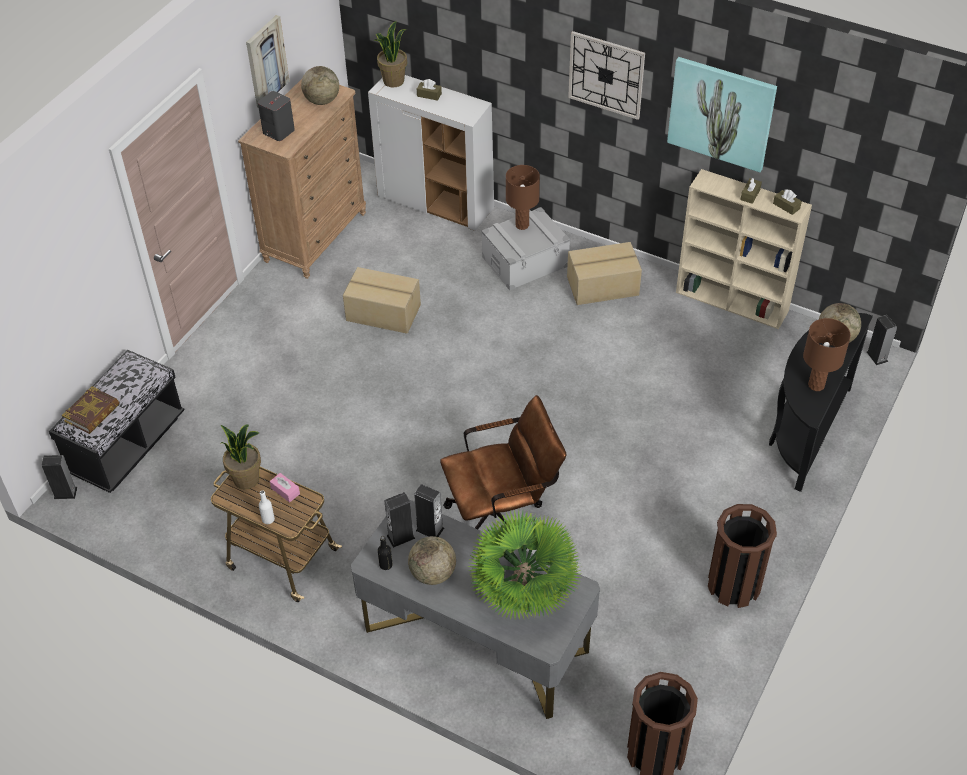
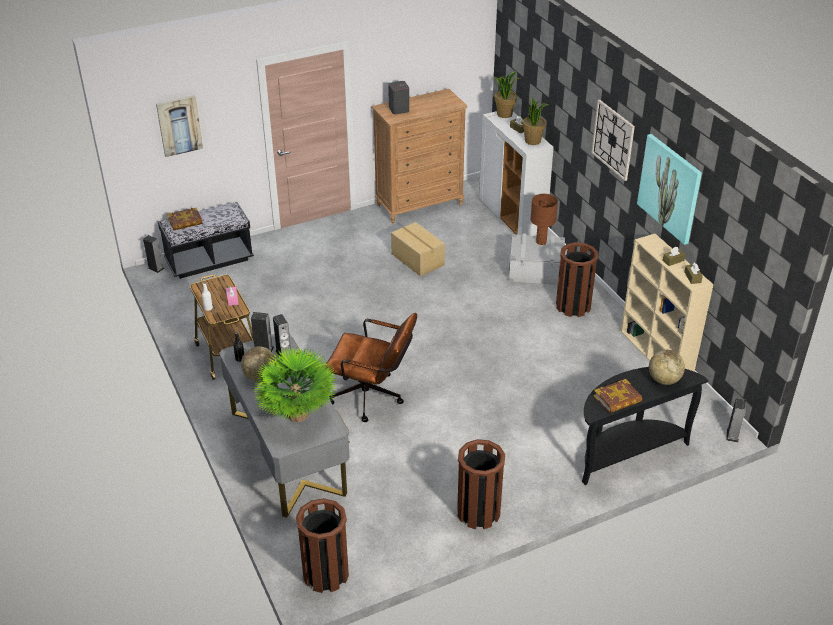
camera: 35 degrees right, 10 degrees down
potted plant [220,425,261,489] -> potted plant moved to [523,97,548,145]
picture [246,15,289,108] -> picture moved to [156,95,203,157]
globe [301,66,339,105] -> none
cardboard box [567,242,642,305] -> brown trash can [556,242,598,317]
brown table lamp [803,318,851,391] -> book [594,379,642,413]

